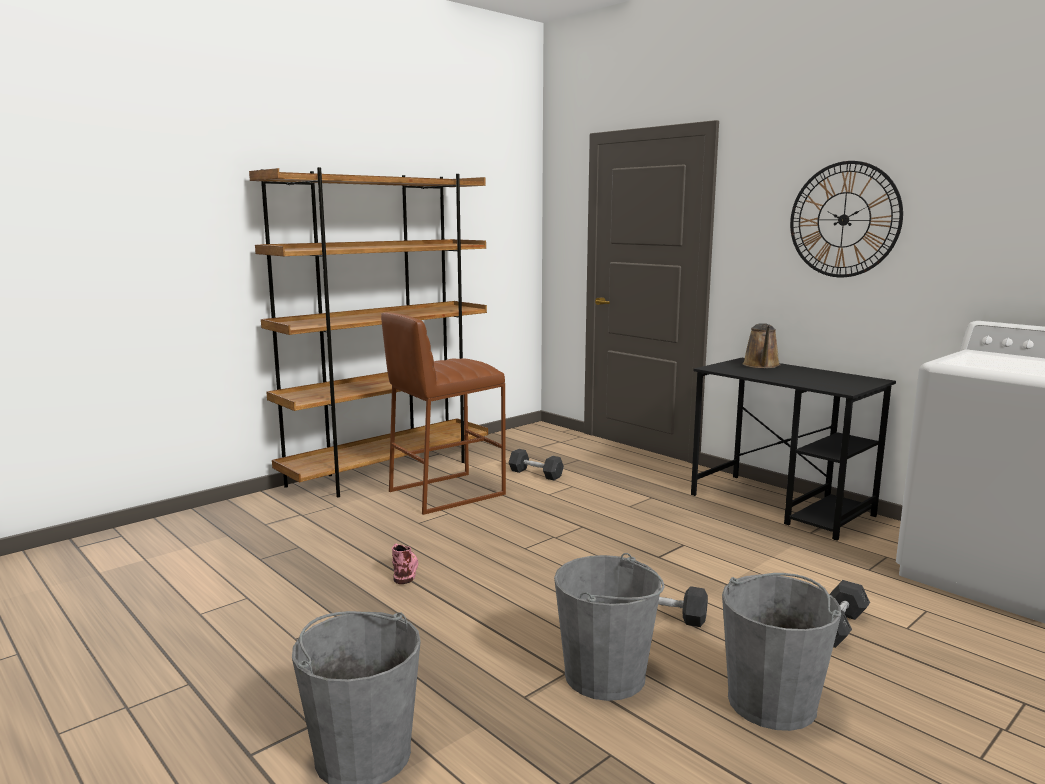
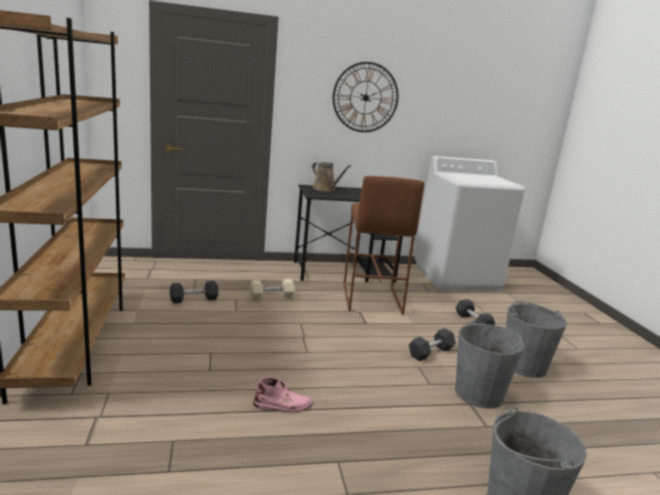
camera: 60 degrees left, 5 degrees up
brown stool [381,312,506,515] -> brown stool moved to [343,176,424,315]
pink boot [392,544,418,584] -> pink boot turned 150 degrees clockwise [253,377,313,412]
none -> beige dumbbell [250,279,295,299]

